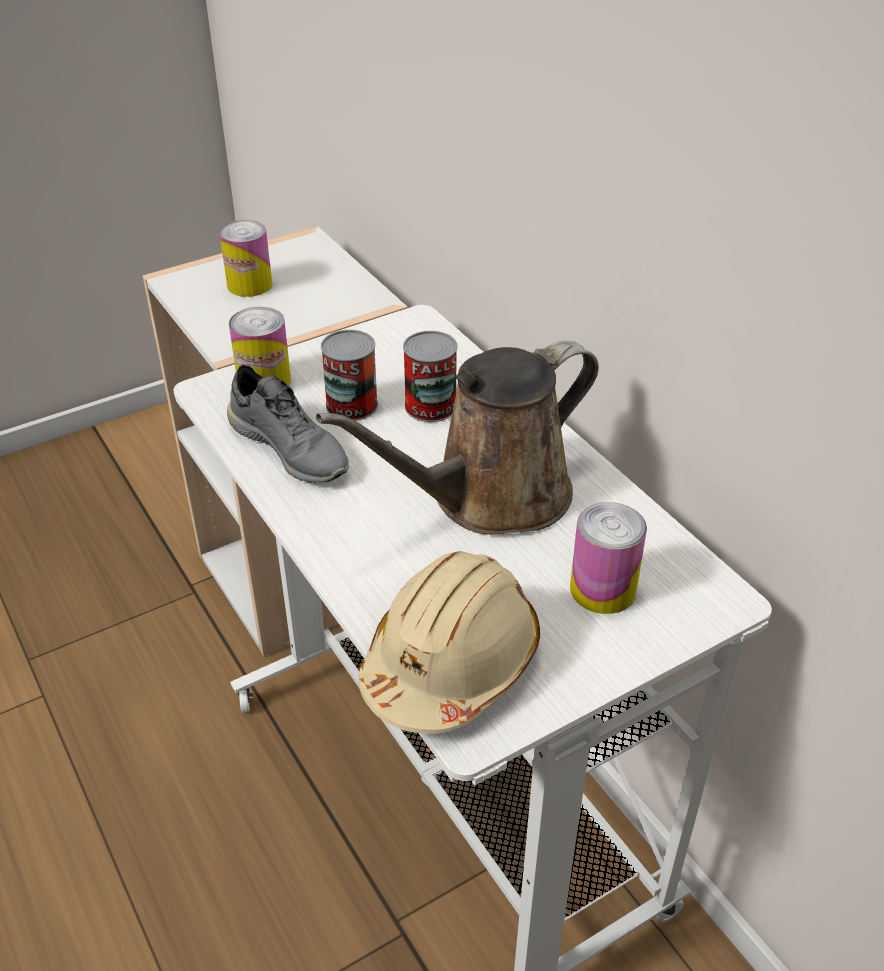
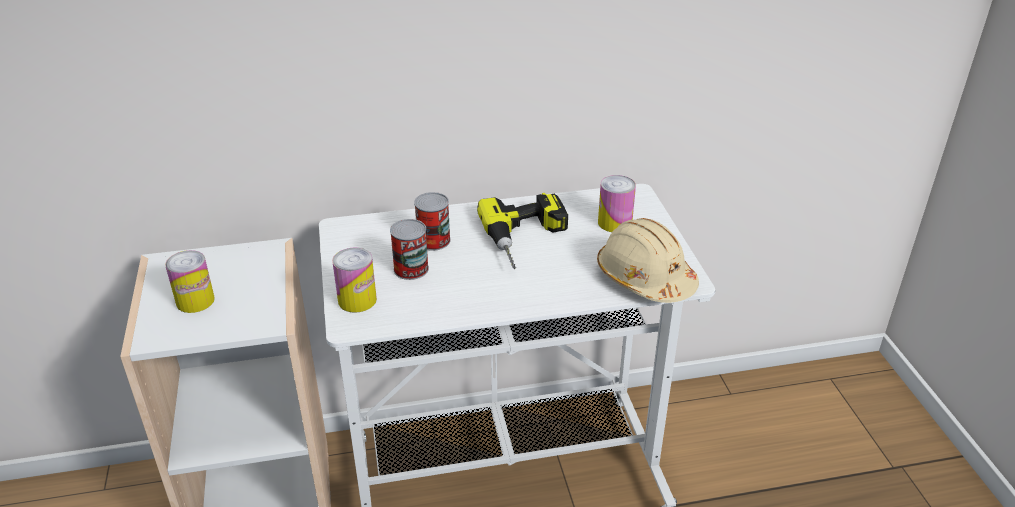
camera: 70 degrees left, 5 degrees down
grey shoe [227,365,349,483] -> none
brown watering can [316,341,599,535] -> power drill [477,193,568,269]

